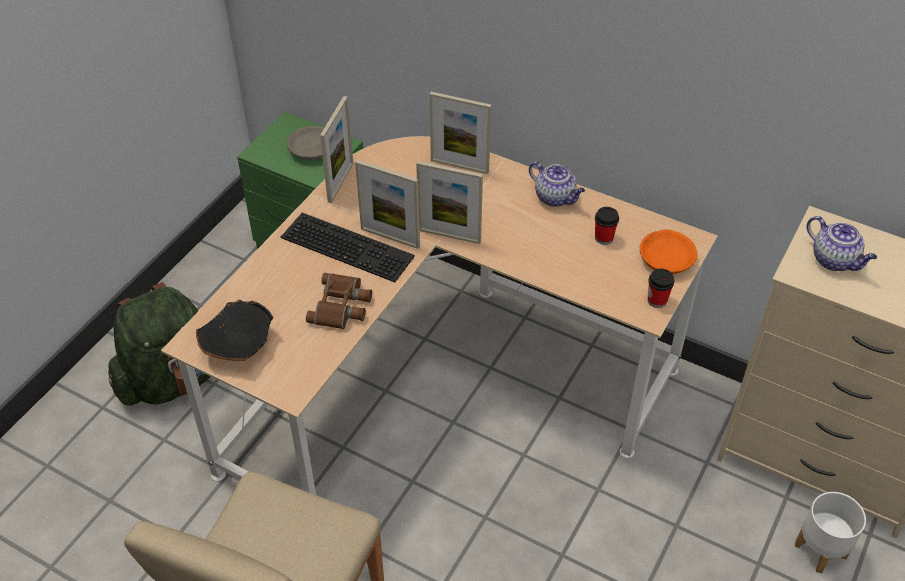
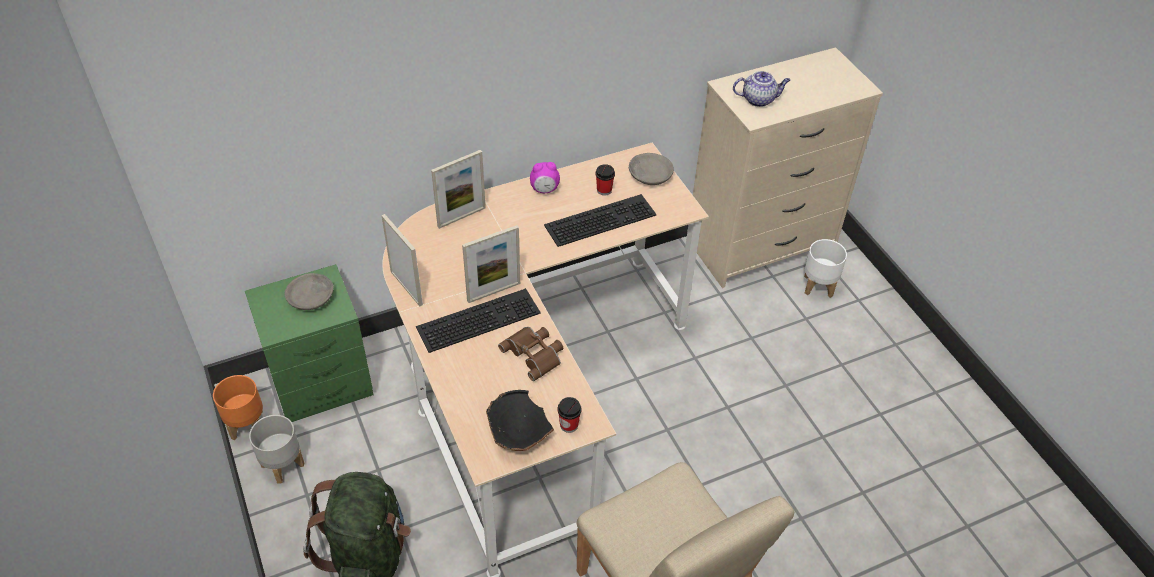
camera: 55 degrees left, 0 degrees up
picture frame [416,161,483,244] -> none
teapot [529,161,585,207] -> alarm clock [530,162,560,193]
orange bowl [640,230,698,274] -> grey bowl [629,153,674,185]
cup [648,269,674,308] -> cup moved to [558,397,581,433]
none -> orange planter [213,375,263,441]
none -> grey planter [249,415,304,483]
none -> keyboard [544,194,657,247]

